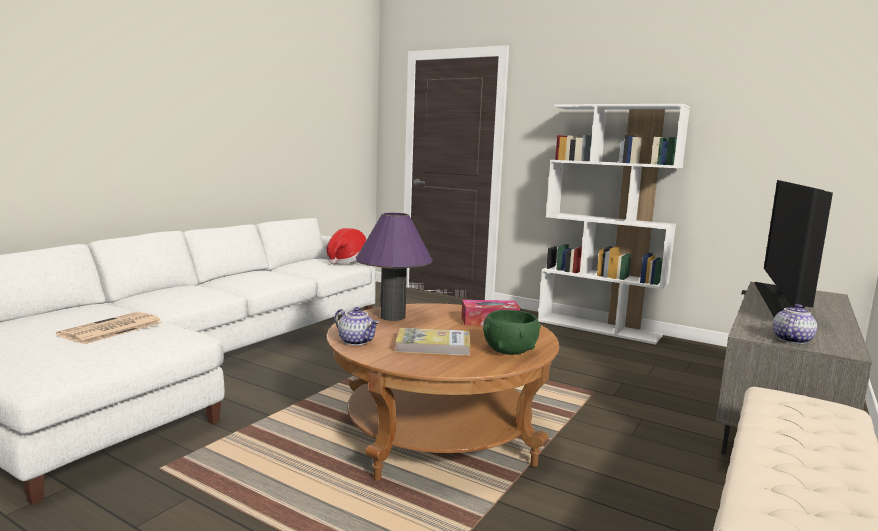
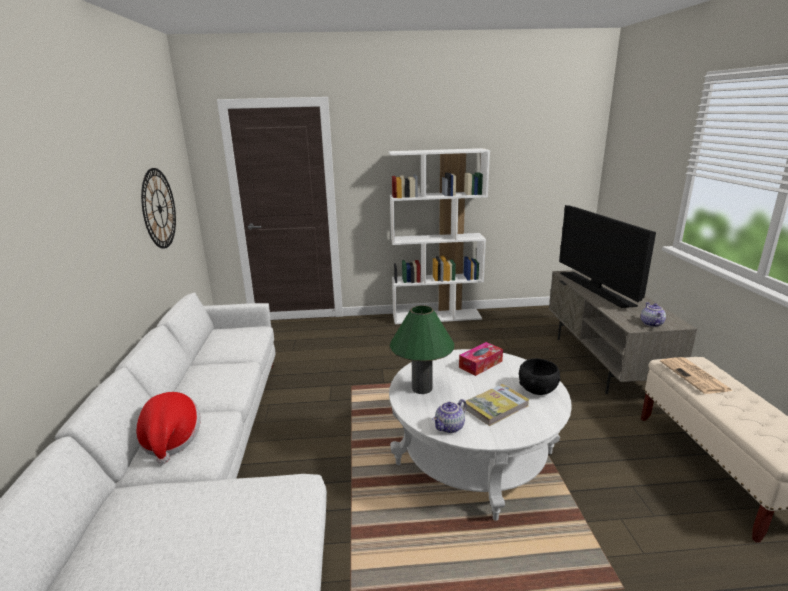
camera: 35 degrees left, 10 degrees up
newspaper [56,312,163,344] -> newspaper moved to [660,357,733,394]
hat [326,228,367,265] -> hat moved to [136,392,201,464]
brown coffee table [327,303,559,481] -> white coffee table [389,349,572,521]
teapot [335,307,379,345] -> teapot turned 135 degrees clockwise [432,399,467,433]
purple table lamp [356,213,433,321] -> green table lamp [390,305,454,394]
green bowl [483,310,541,355] -> black bowl [519,358,560,395]
none -> wall clock [141,168,176,249]

